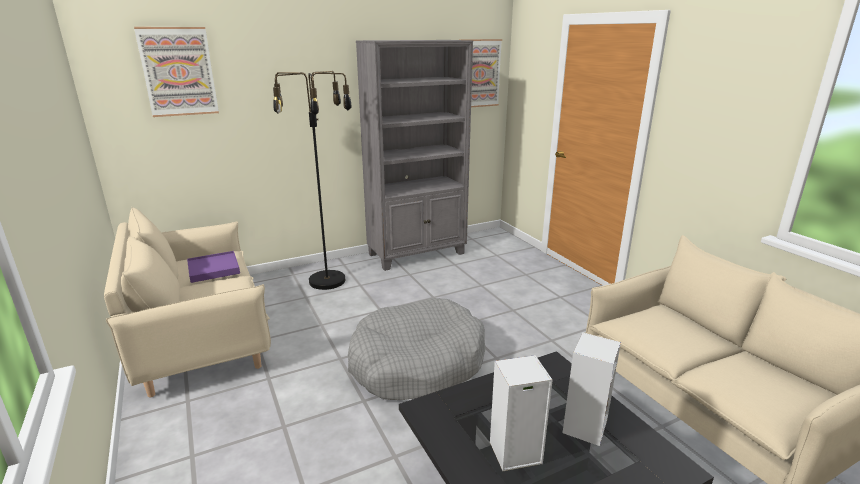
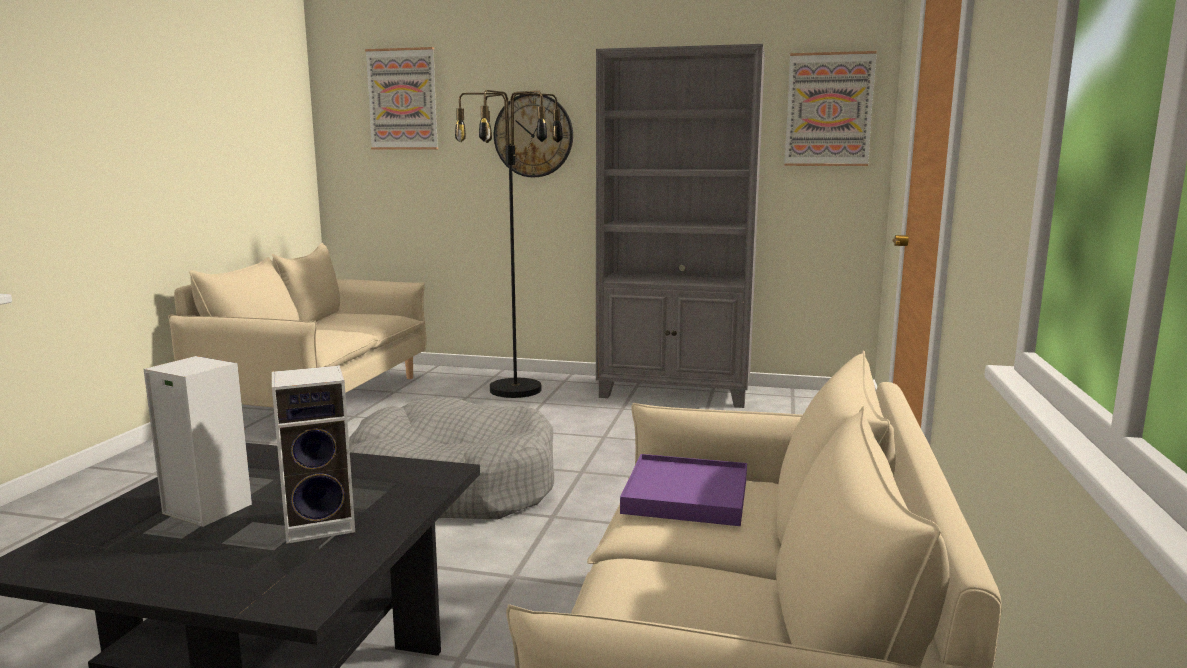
camera: 40 degrees right, 10 degrees down
purple tray [187,251,240,283] -> purple tray moved to [620,454,747,526]
none -> wall clock [494,93,573,178]

